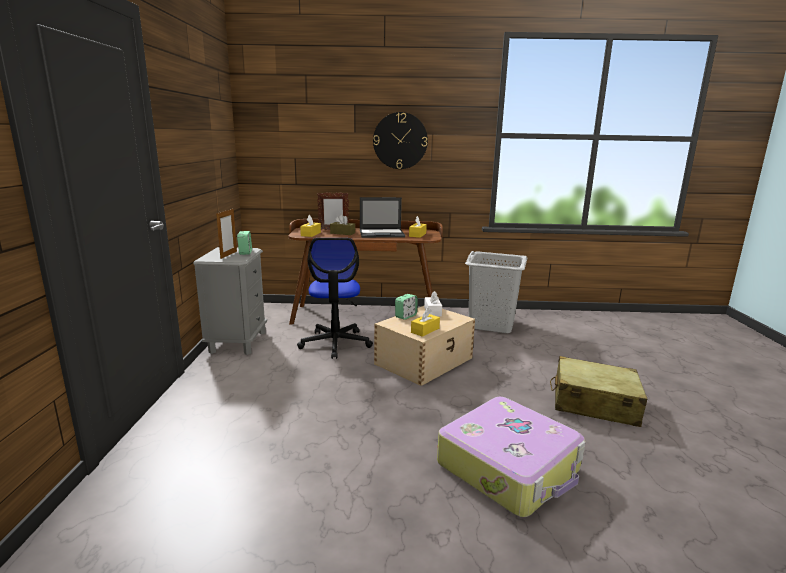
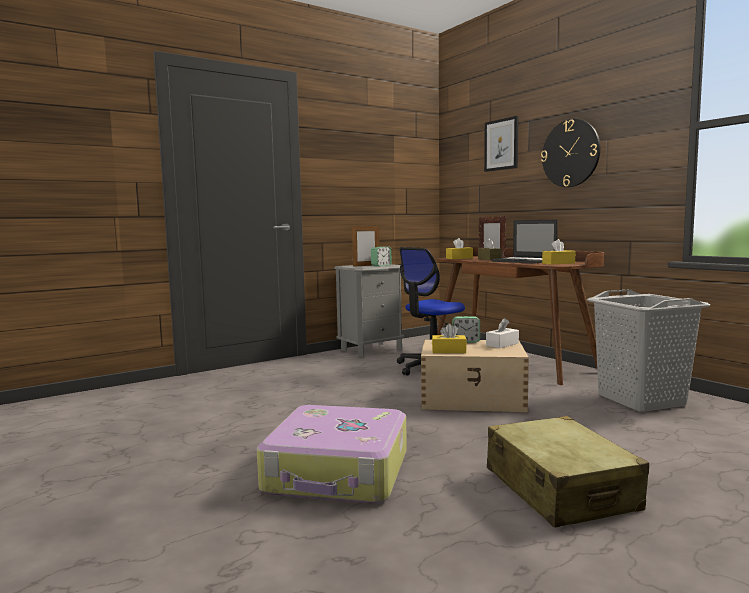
camera: 55 degrees right, 10 degrees down
none -> picture [484,116,519,172]

